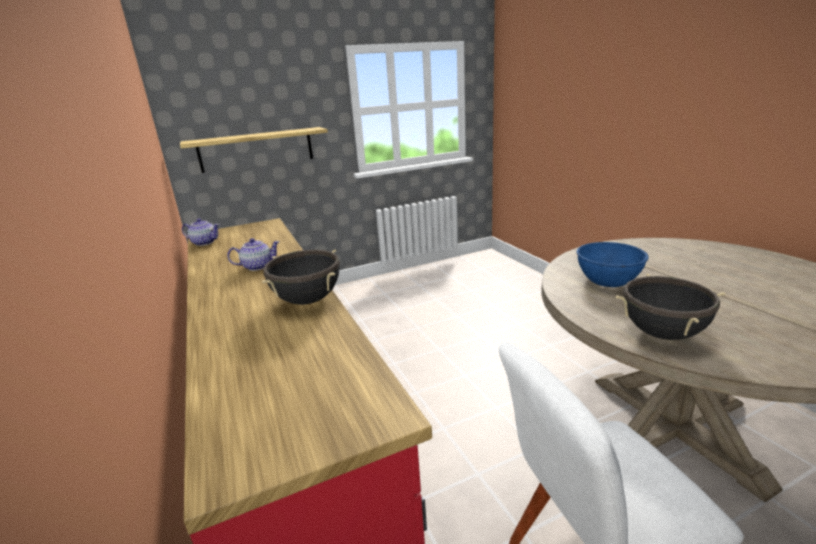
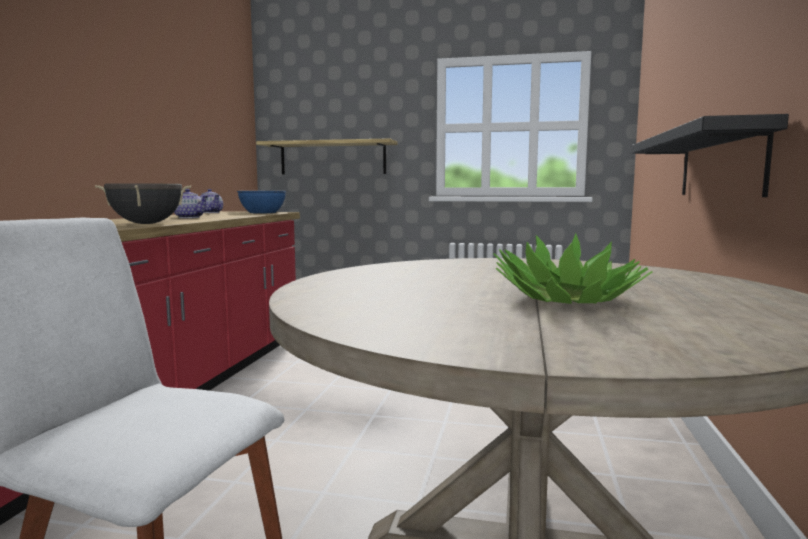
camera: 35 degrees right, 15 degrees down
blue bowl [577,242,649,287] -> blue bowl moved to [237,191,286,213]
black cooking pot [616,274,725,340] -> none
none -> potted plant [493,233,652,304]
none -> black shelf [632,114,789,197]

